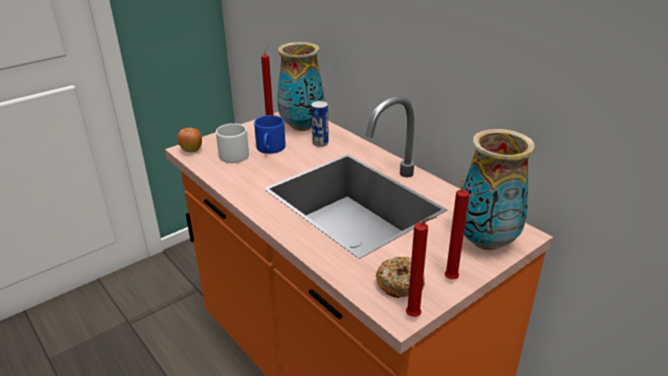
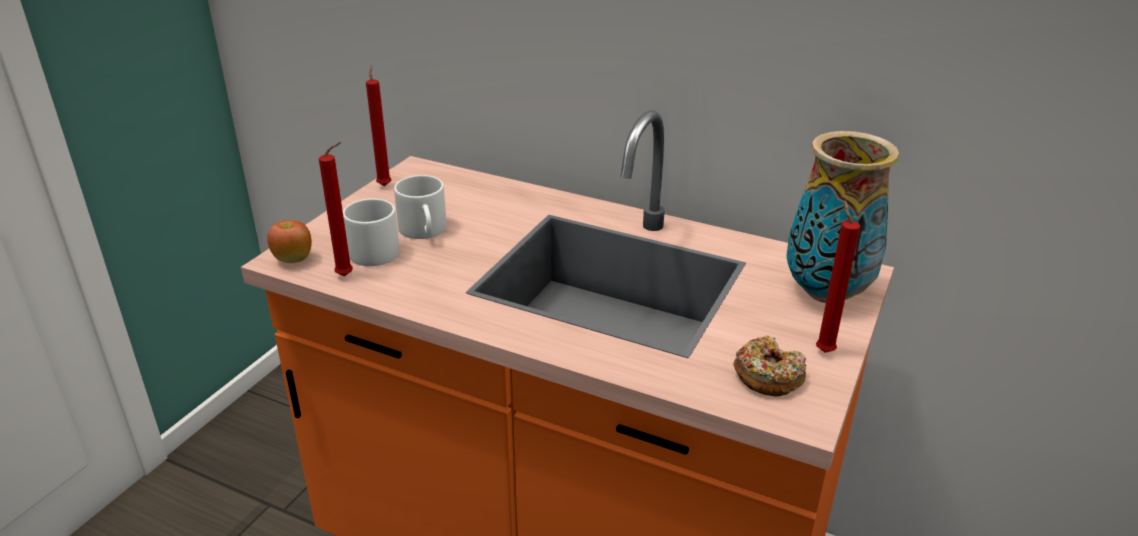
camera: 25 degrees left, 0 degrees up
blue mug [254,115,286,154] -> white mug [394,175,447,239]
vase [277,42,324,131] -> none
can [311,101,329,147] -> none
red candle [406,216,437,317] -> red candle moved to [319,142,353,276]

